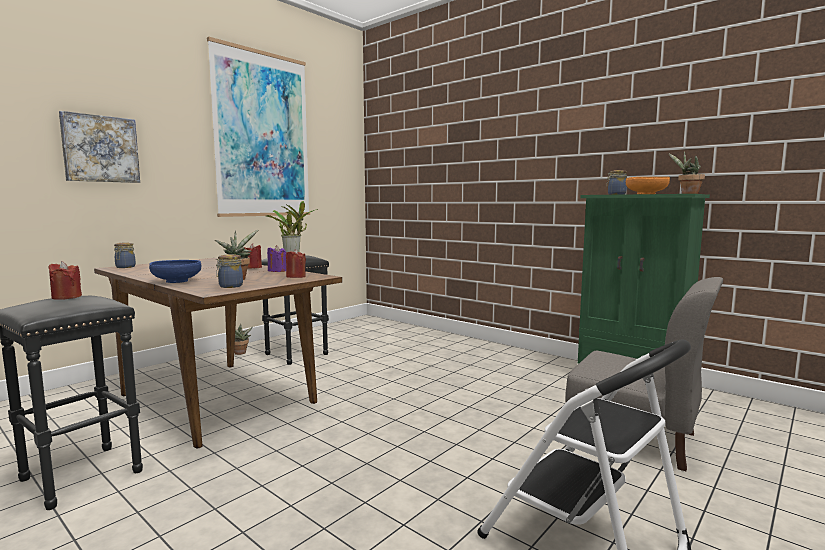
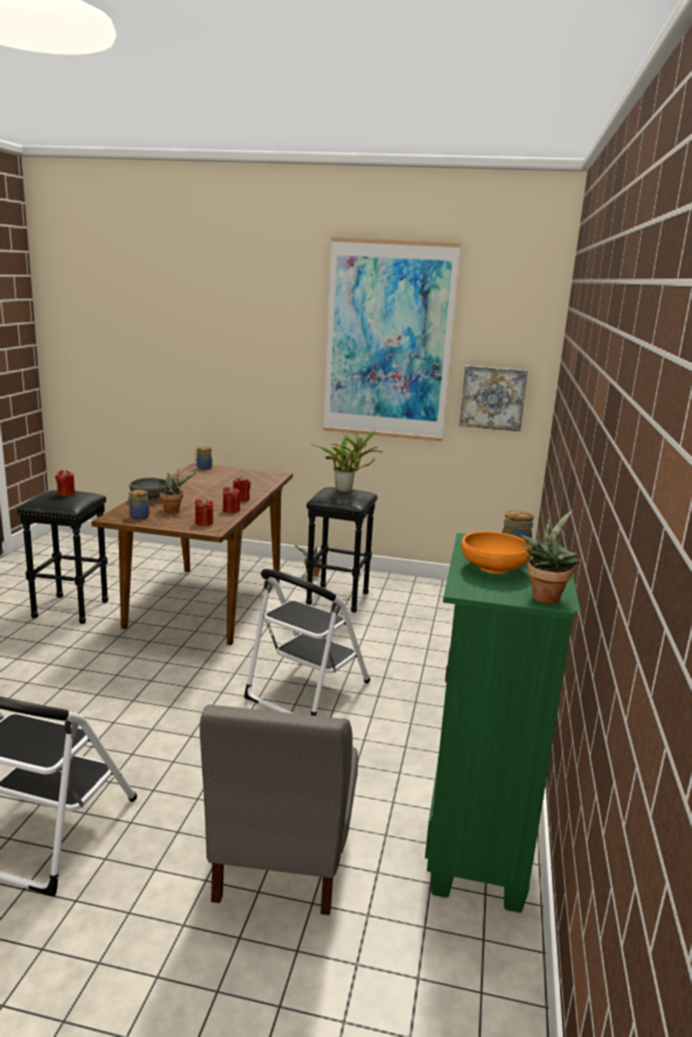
camera: 60 degrees right, 10 degrees up
picture [59,111,140,183] -> picture moved to [459,366,528,432]
blue bowl [149,260,201,283] -> grey bowl [130,478,167,501]
purple candle [267,245,286,272] -> red candle [223,487,240,513]
none -> step ladder [244,569,370,716]

